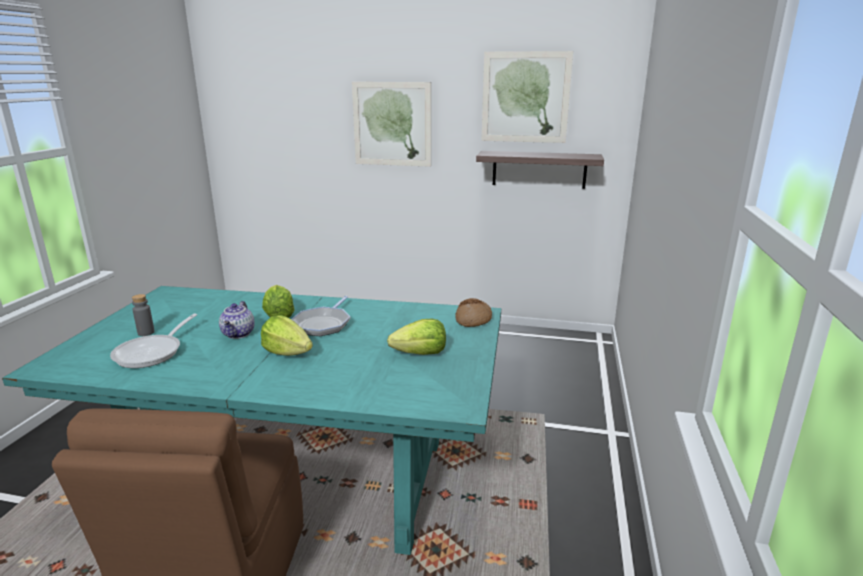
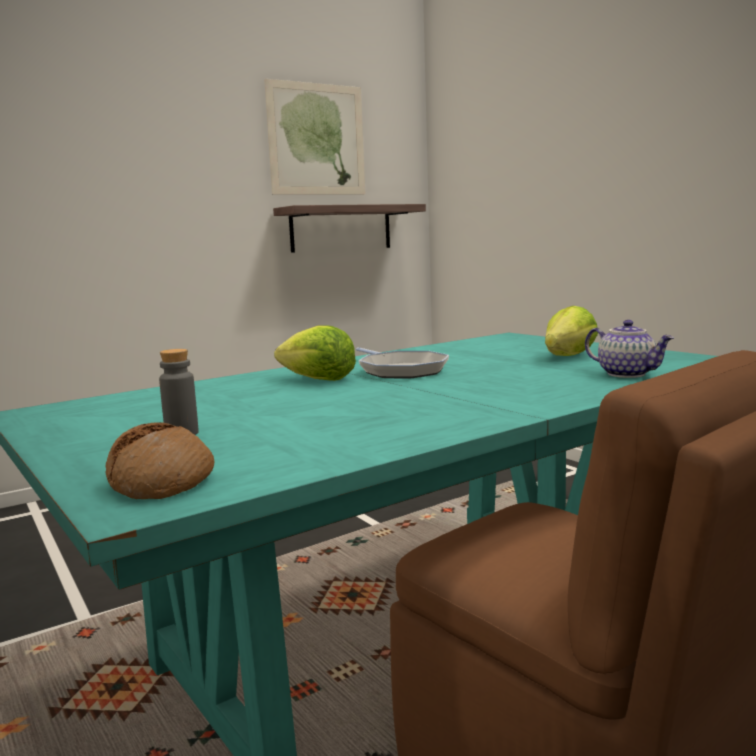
camera: 45 degrees left, 10 degrees down
frying pan [110,313,197,368] -> none
teapot [219,301,255,339] -> teapot moved to [585,320,674,378]
lettuce [261,315,313,356] -> none
picture [352,82,431,167] -> none
bread [455,298,492,327] -> bread moved to [106,422,214,499]

